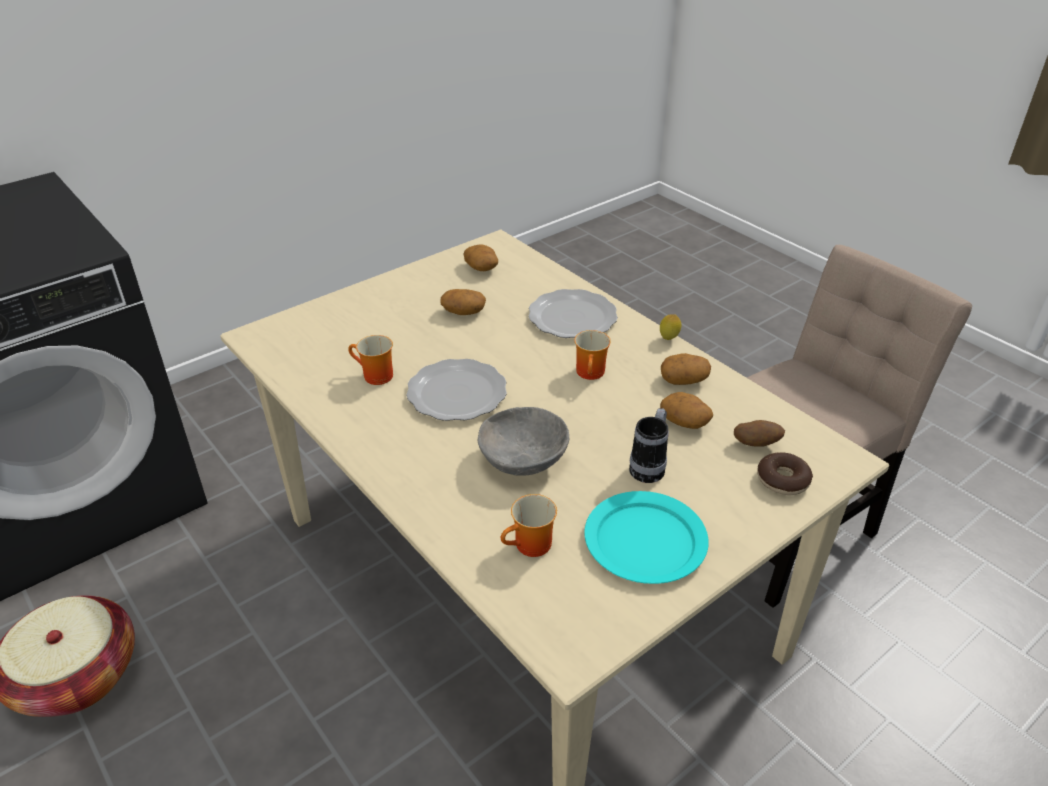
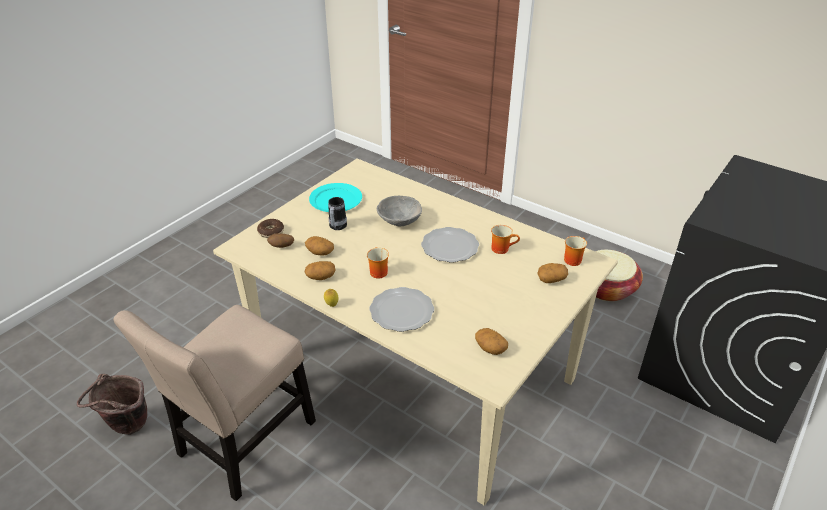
camera: 165 degrees right, 0 degrees up
potato [440,289,486,315] -> potato moved to [537,263,568,283]
mug [501,494,557,557] -> mug moved to [564,236,587,266]
none -> brown bucket [77,374,147,435]

